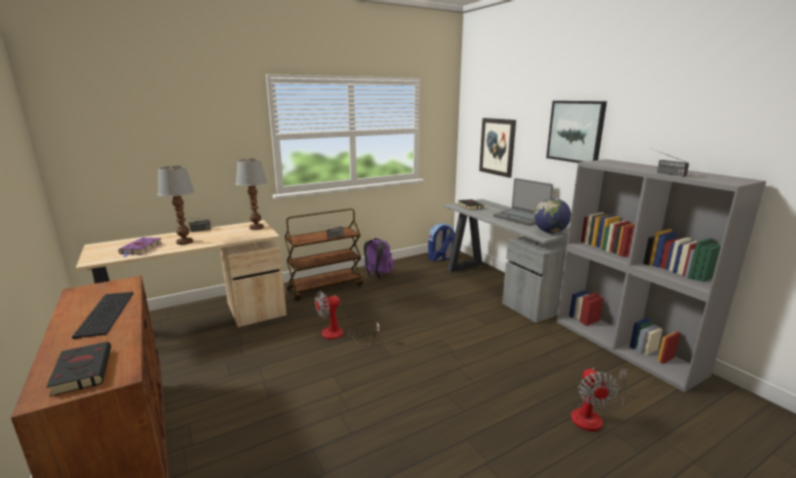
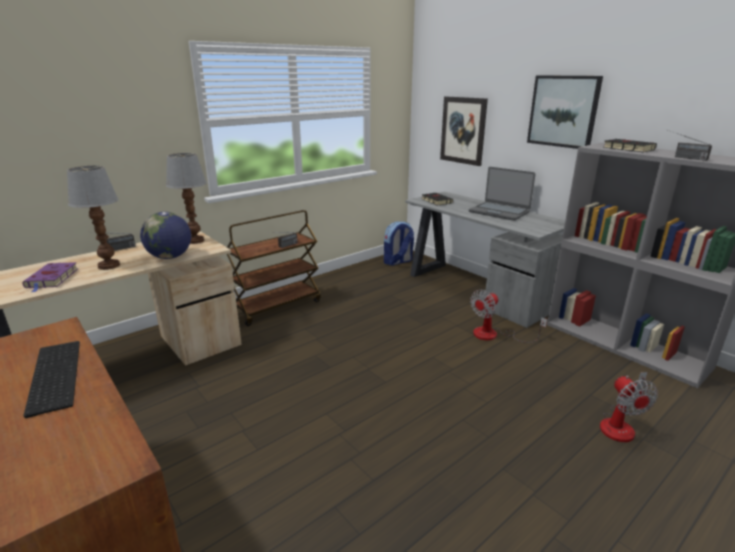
camera: 10 degrees left, 5 degrees up
black book [46,342,111,397] -> black book moved to [603,139,657,152]
fan [315,291,380,345] -> fan moved to [470,290,547,343]
purple backpack [364,238,394,278] -> none
globe [534,198,571,233] -> globe moved to [140,212,191,259]

